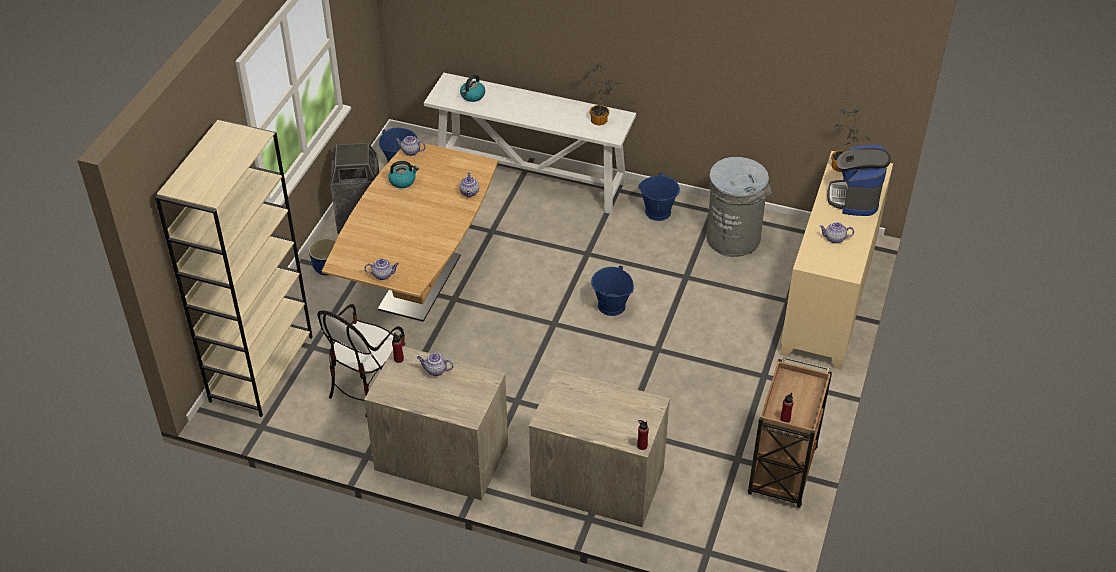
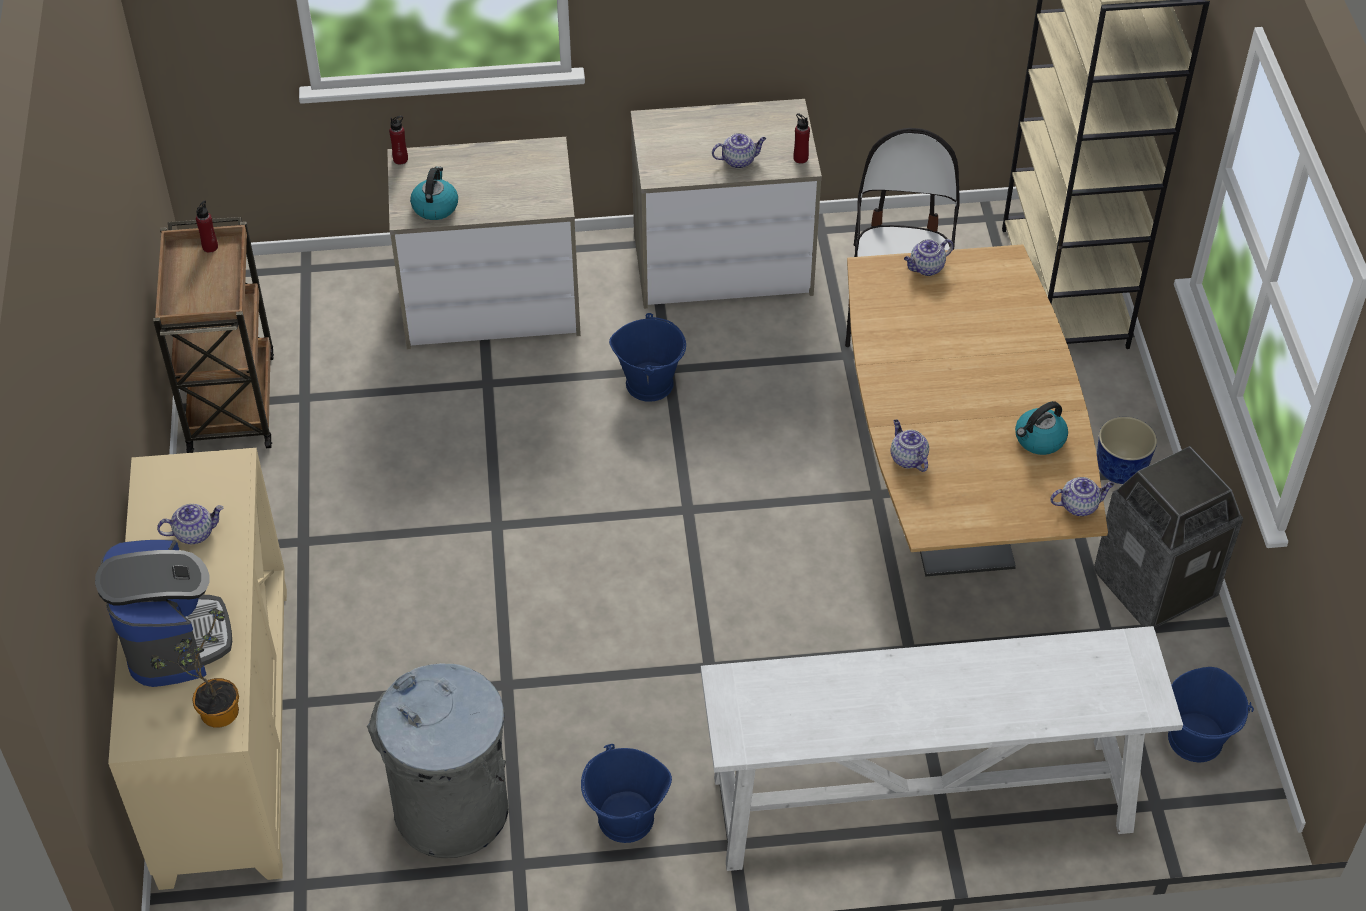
camera: 155 degrees right, 5 degrees up
kettle [460,74,485,102] -> kettle moved to [410,166,458,220]
potted plant [589,63,622,125] -> none
blue bucket [591,266,634,316] -> blue bucket moved to [609,313,686,402]

